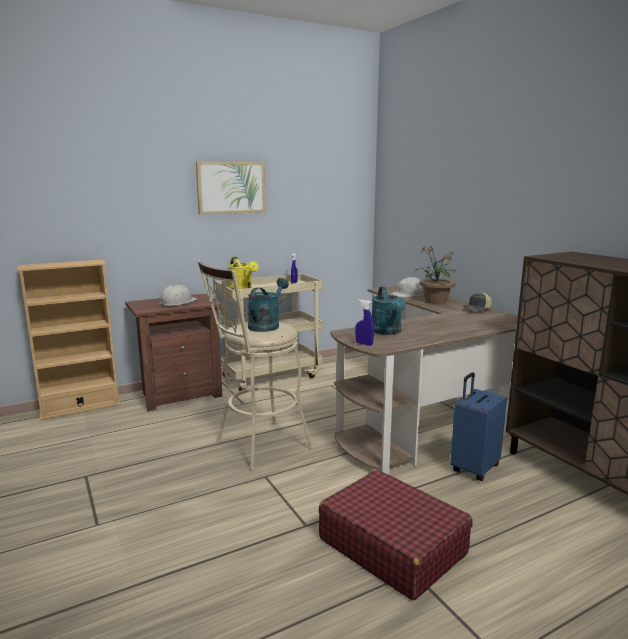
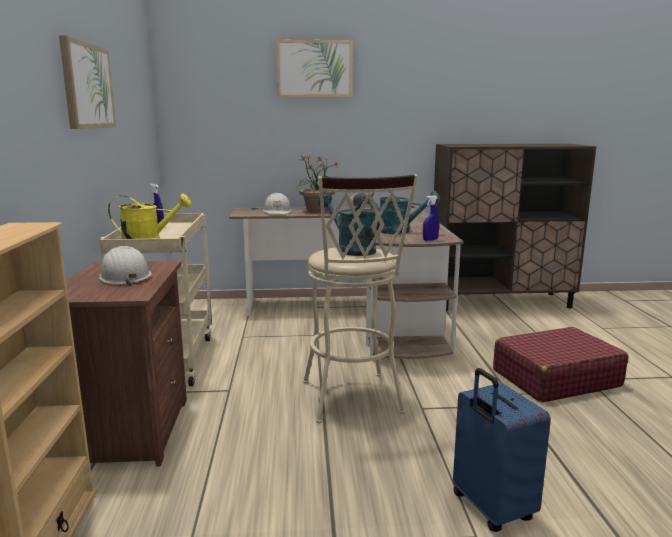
camera: 65 degrees left, 0 degrees up
blue suitcase [450,372,507,481] -> blue suitcase moved to [453,368,551,532]
none -> picture [276,40,353,98]

